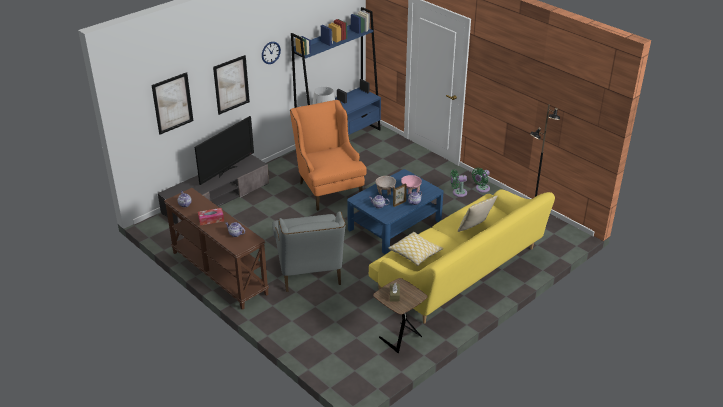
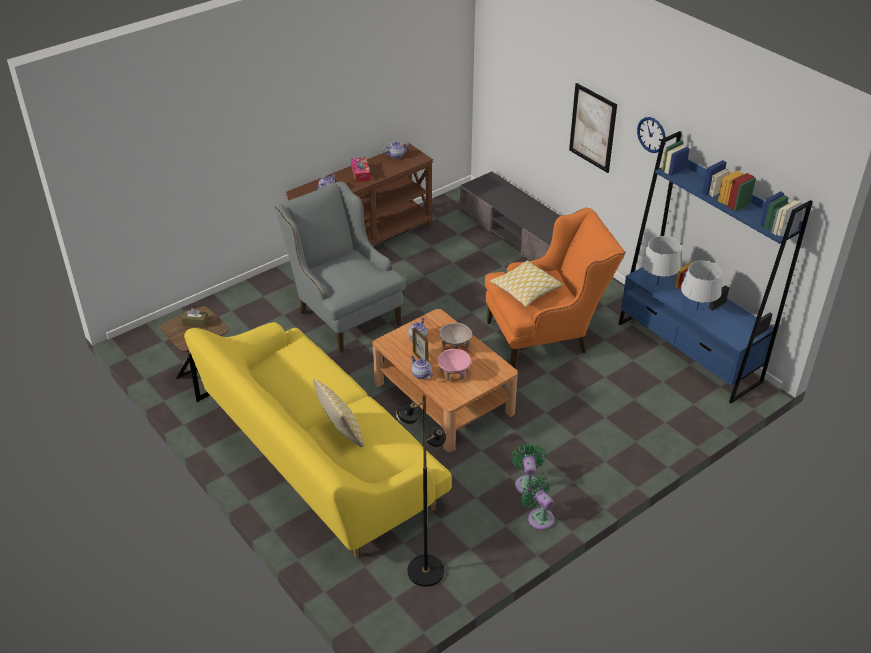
camera: 95 degrees right, 5 degrees up
picture [152,72,193,135] -> none
television [195,116,254,185] -> none
grey armchair [272,211,345,292] -> grey armchair turned 60 degrees clockwise [275,182,405,353]
blue coffee table [347,169,444,254] -> brown coffee table [372,309,518,452]
pillow [388,232,443,266] -> pillow moved to [490,260,563,307]
none -> grey table lamp [681,261,722,309]

